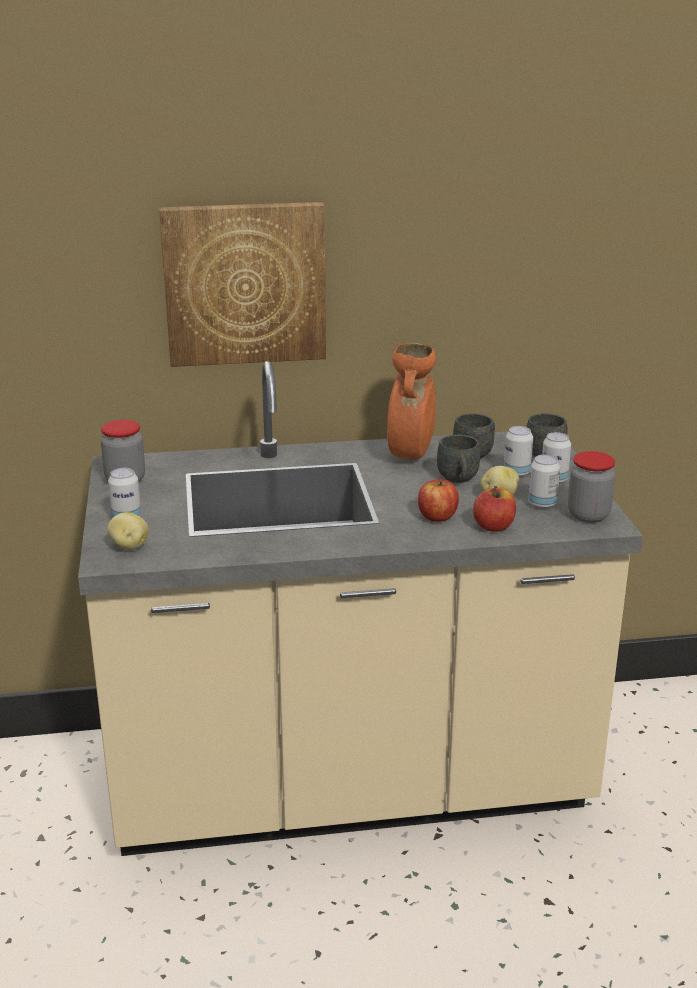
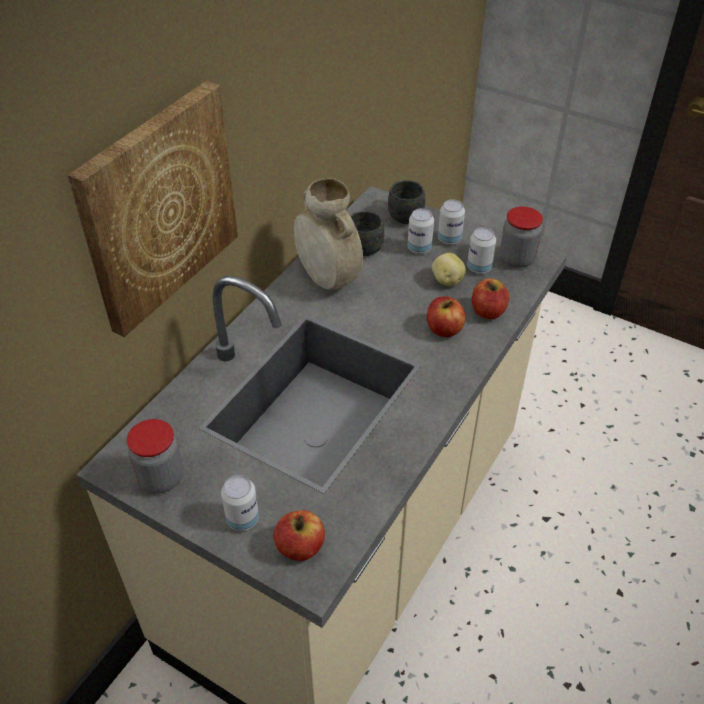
camera: 50 degrees left, 20 degrees up
potato [107,512,149,550] -> apple [274,510,325,561]
orange vase [387,343,436,459] -> beige vase [294,178,363,290]
grey mug [437,435,480,483] -> none

